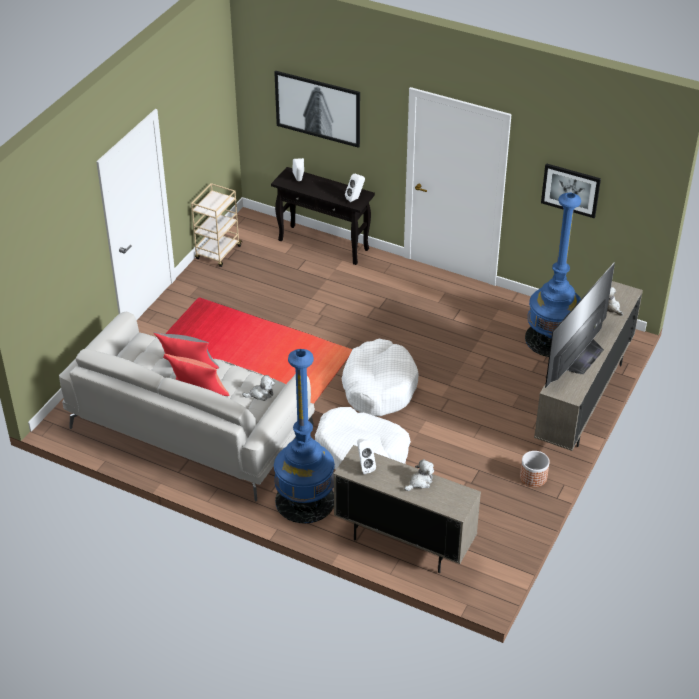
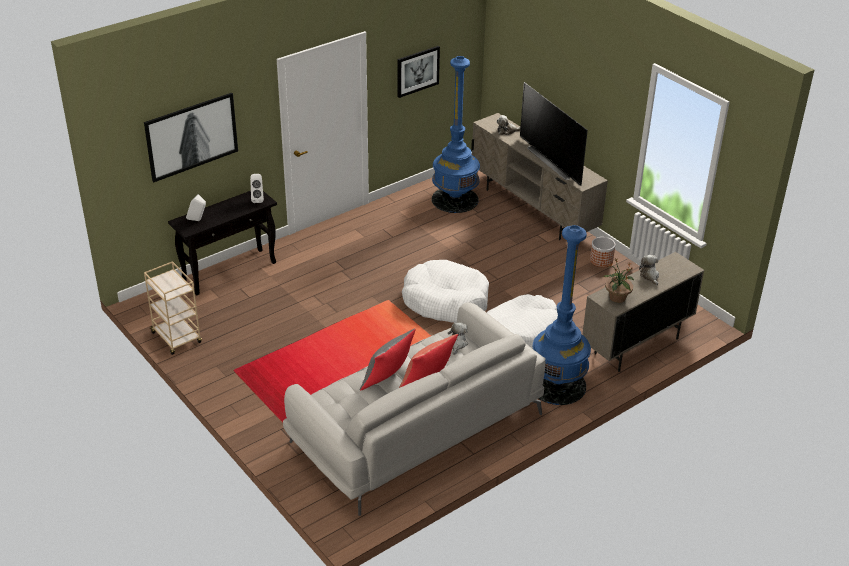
camera: 65 degrees left, 5 degrees down
white speaker [357,439,376,474] -> potted plant [602,259,634,303]

